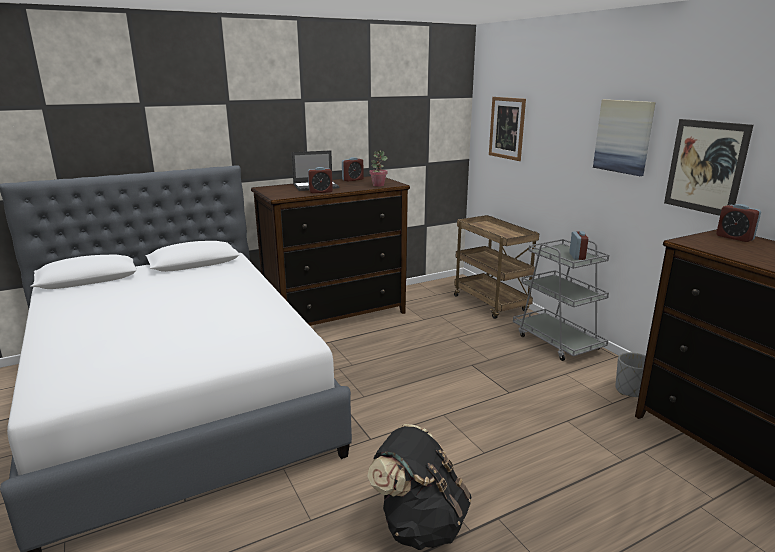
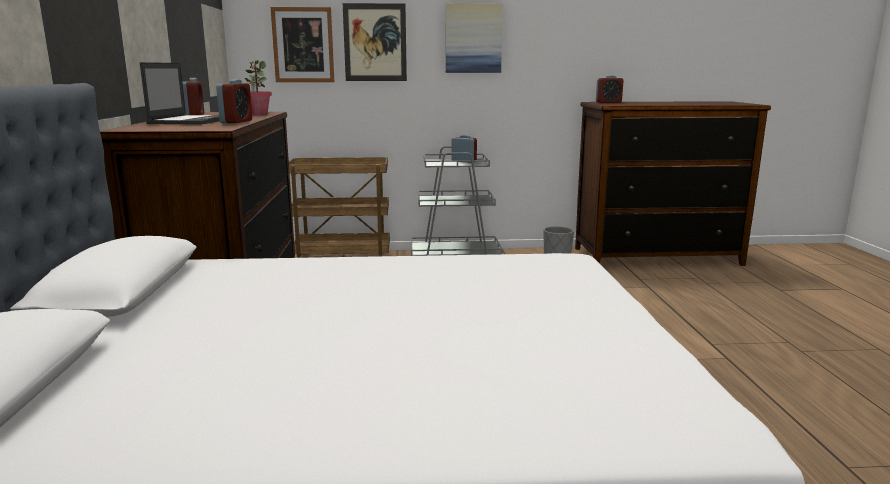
camera: 65 degrees left, 5 degrees down
black backpack [367,424,471,550] -> none
picture [664,119,753,216] -> picture moved to [343,3,407,81]

